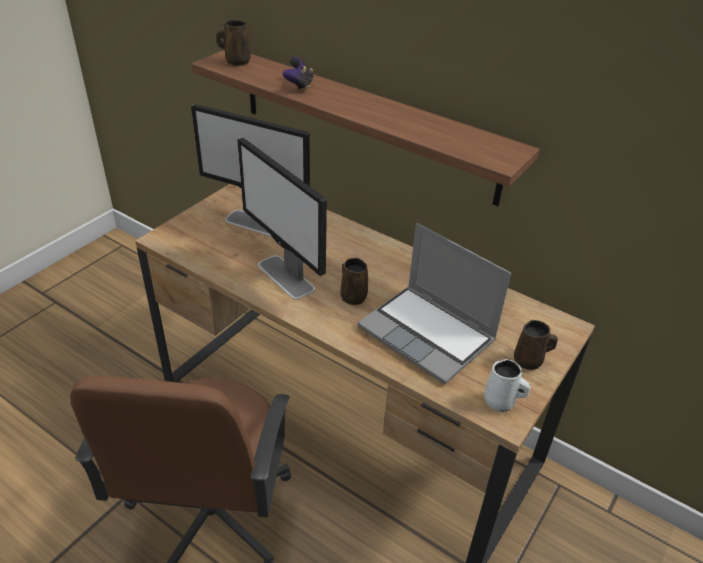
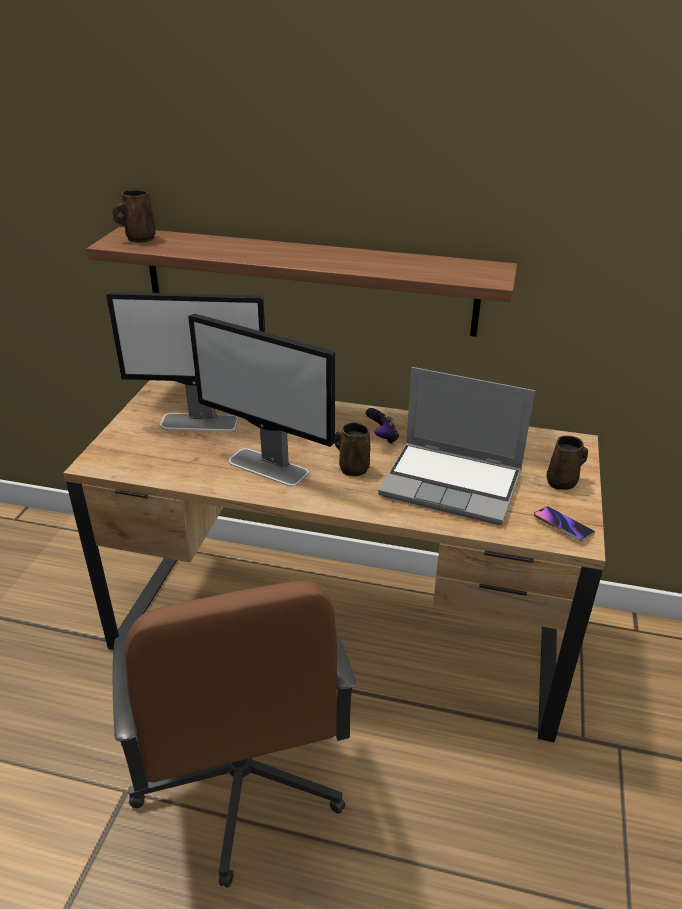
camera: 20 degrees left, 5 degrees down
game controller [283,57,314,92] -> game controller moved to [366,408,399,444]
white mug [484,359,531,412] -> phone [534,506,595,542]

